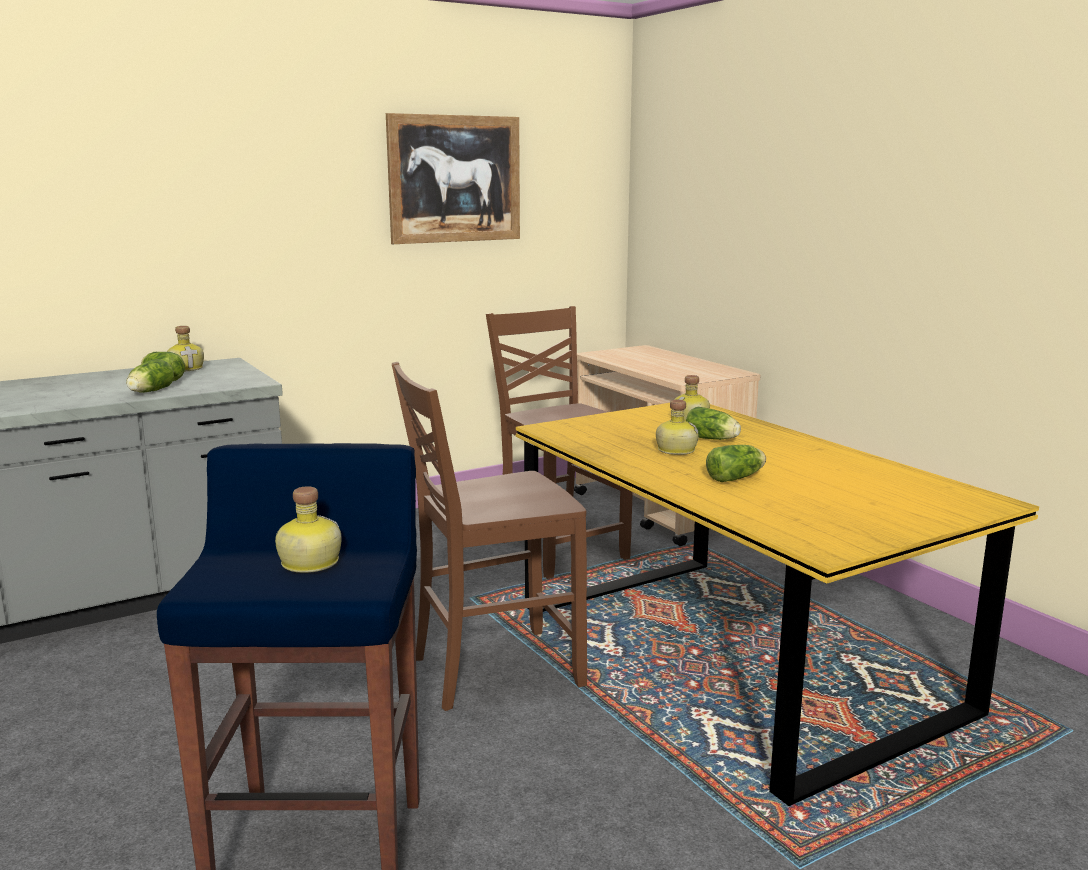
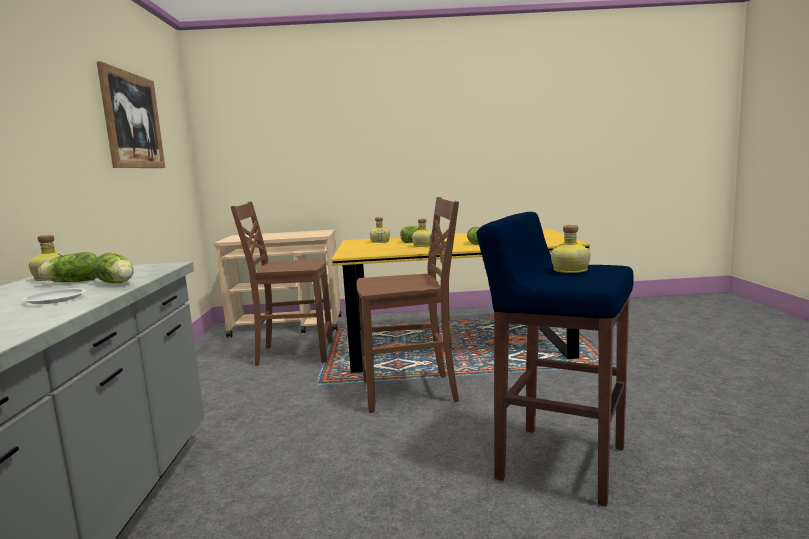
camera: 60 degrees left, 5 degrees down
brown chair [392,362,587,711] -> brown chair turned 105 degrees counterclockwise [357,197,459,413]
none -> white plate [22,288,86,304]

